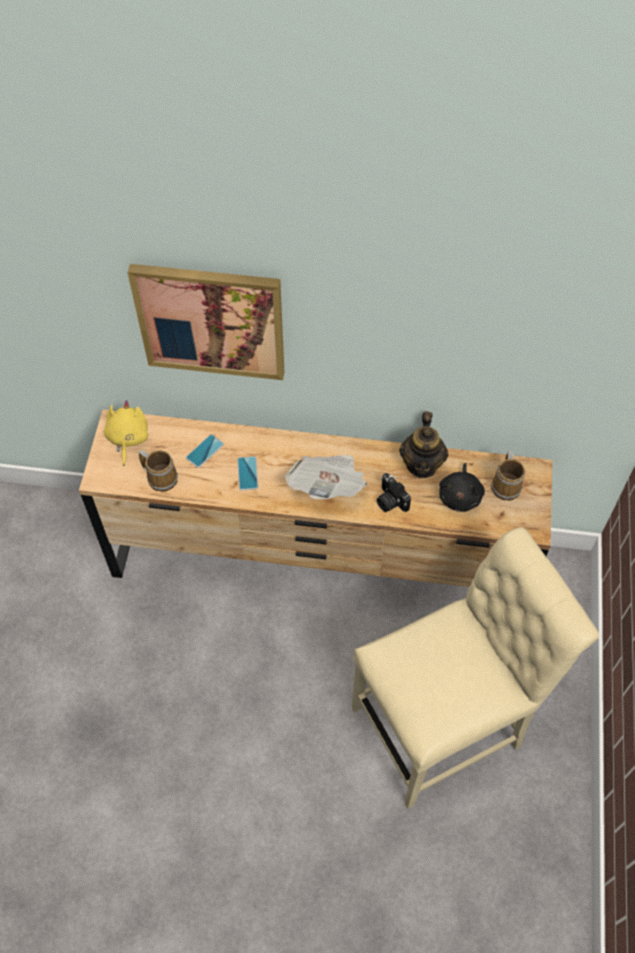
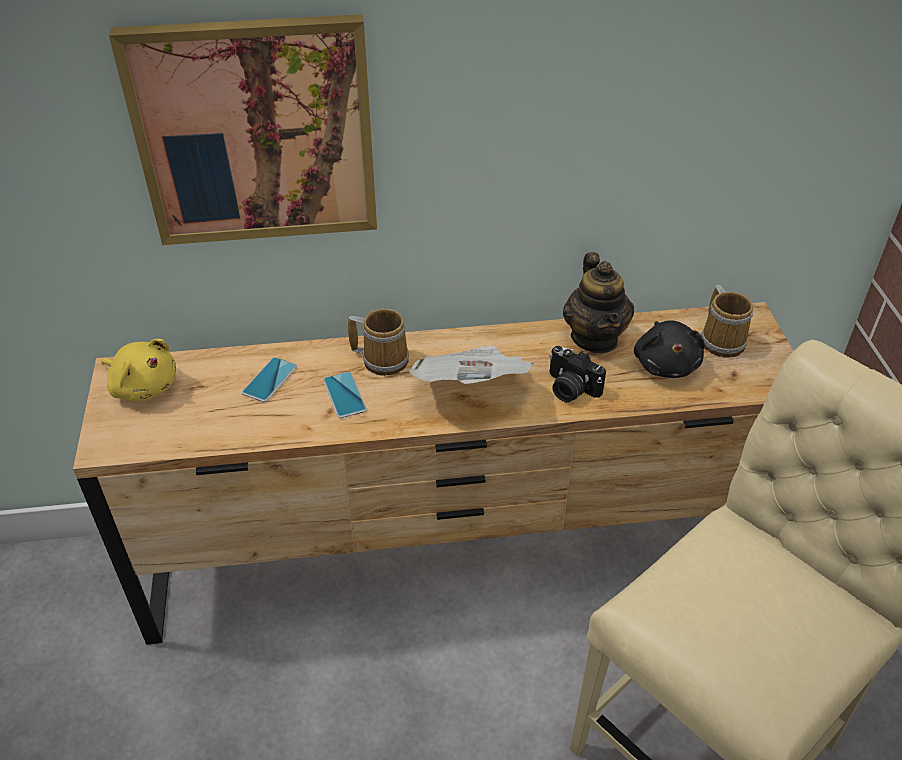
camera: 15 degrees left, 15 degrees down
yellow plush toy [104,400,148,466] -> yellow plush toy turned 135 degrees clockwise [101,339,176,402]
mug [139,450,178,492] -> mug moved to [348,309,409,376]

